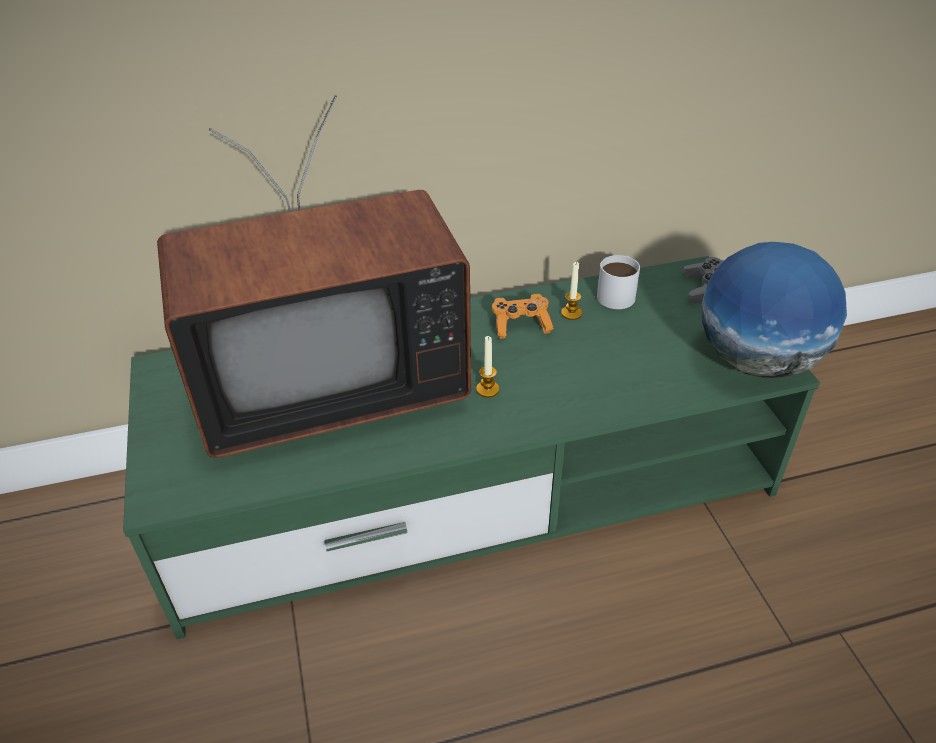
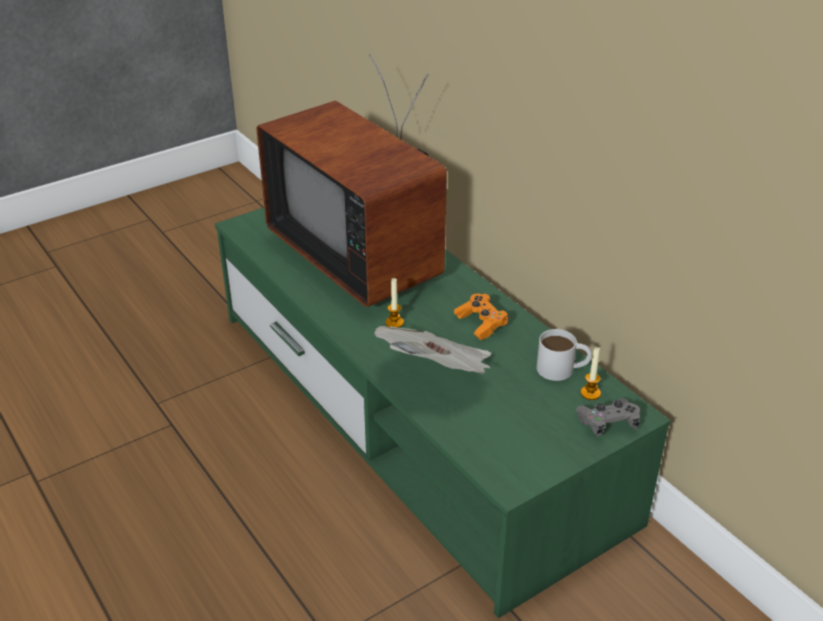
camera: 70 degrees right, 5 degrees down
candle [561,262,582,320] -> candle moved to [581,347,601,400]
globe [701,242,847,378] -> none
none -> newspaper [375,326,491,374]

